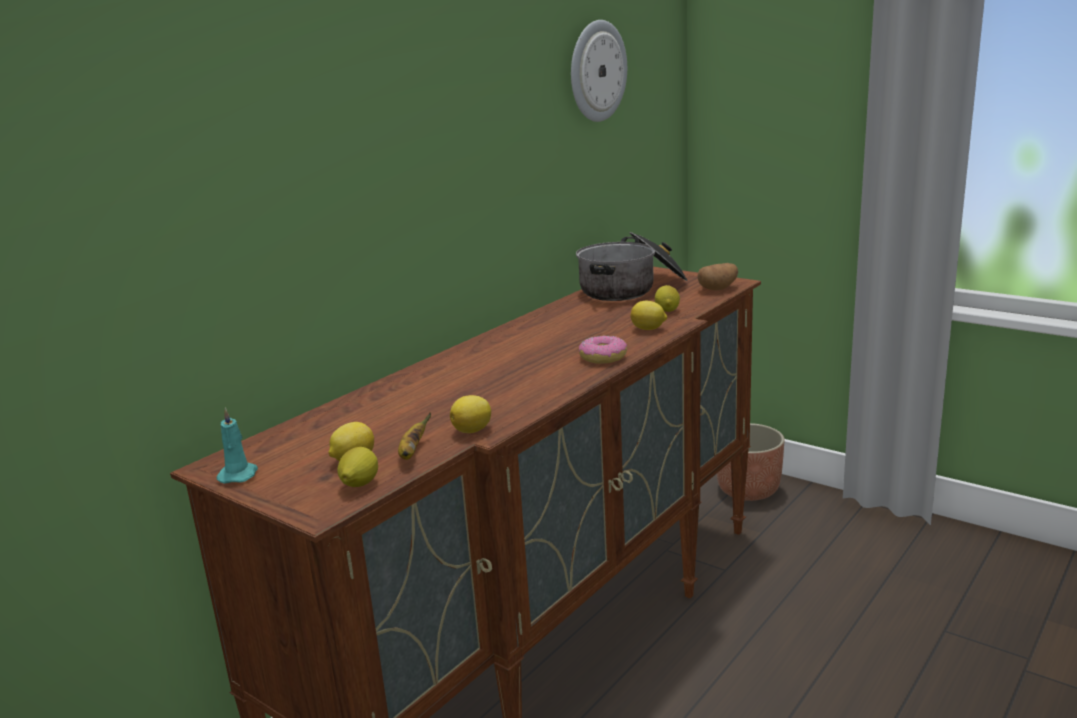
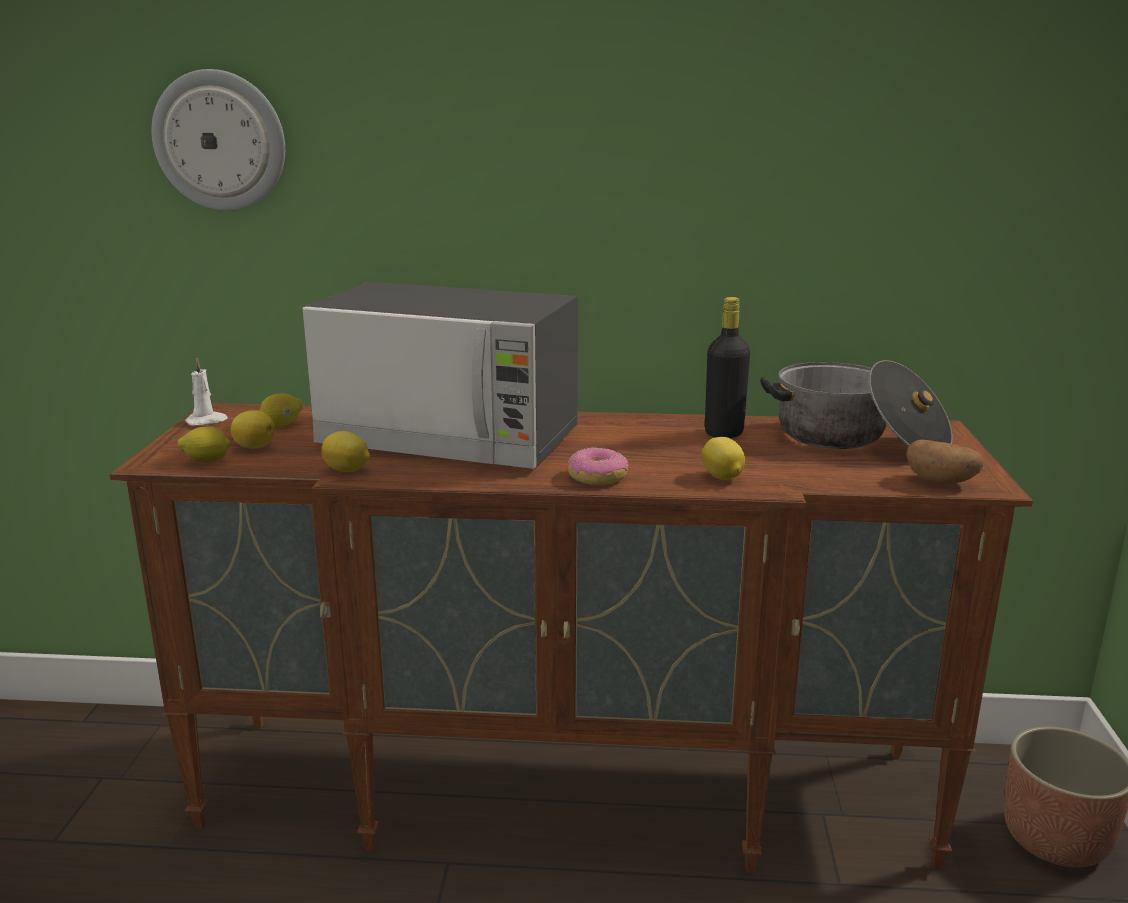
camera: 55 degrees right, 0 degrees up
turquoise candle [216,407,258,484] -> white candle [185,358,228,426]
banana [398,413,431,460] -> none
wall clock [571,20,627,122] -> wall clock moved to [151,69,285,211]
lemon [655,285,680,312] -> lemon moved to [259,394,303,427]
none -> microwave [303,282,578,469]
none -> black bottle [705,297,750,438]

